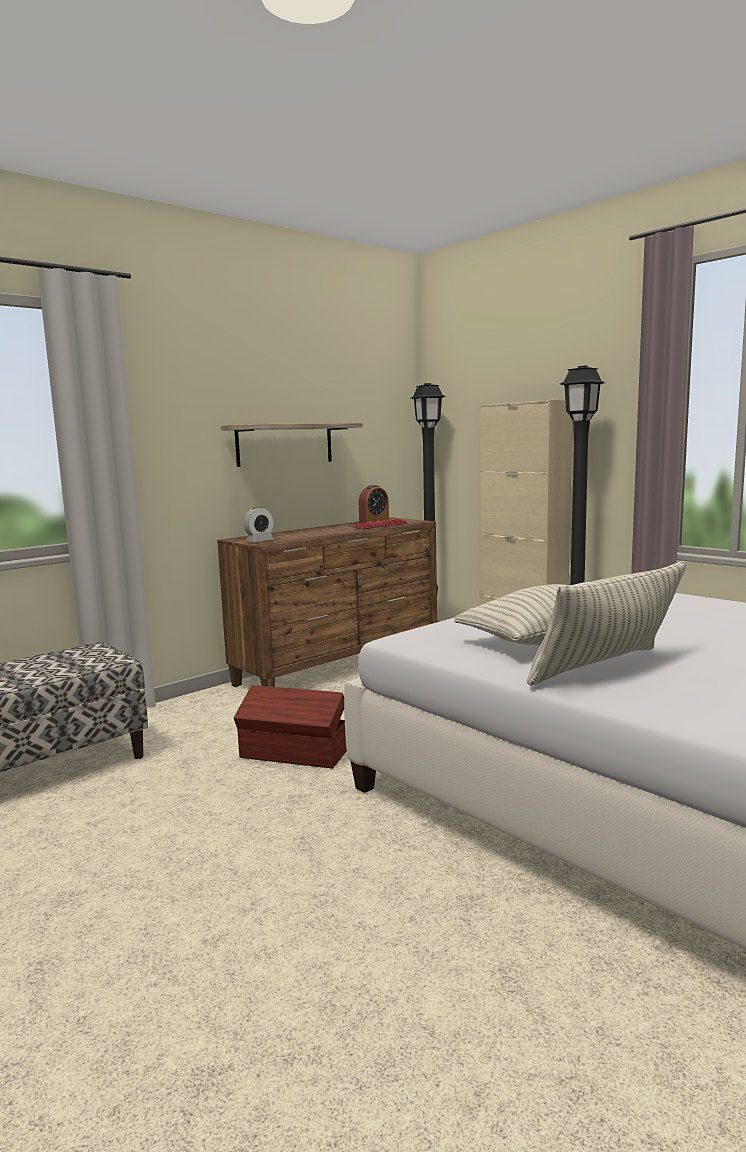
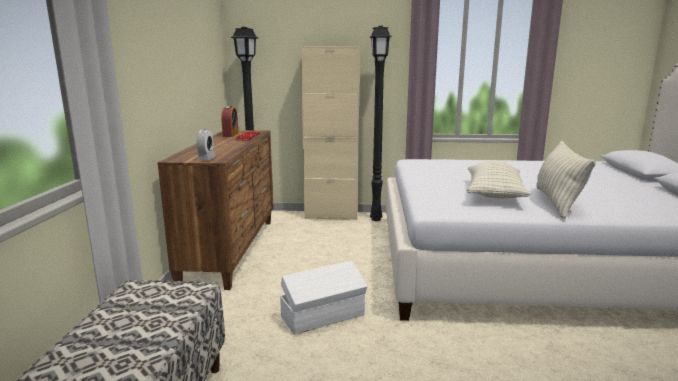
camera: 45 degrees left, 5 degrees up
shelf [221,423,363,467] -> none
brown storage box [234,685,347,769] -> white storage box [280,261,367,335]

